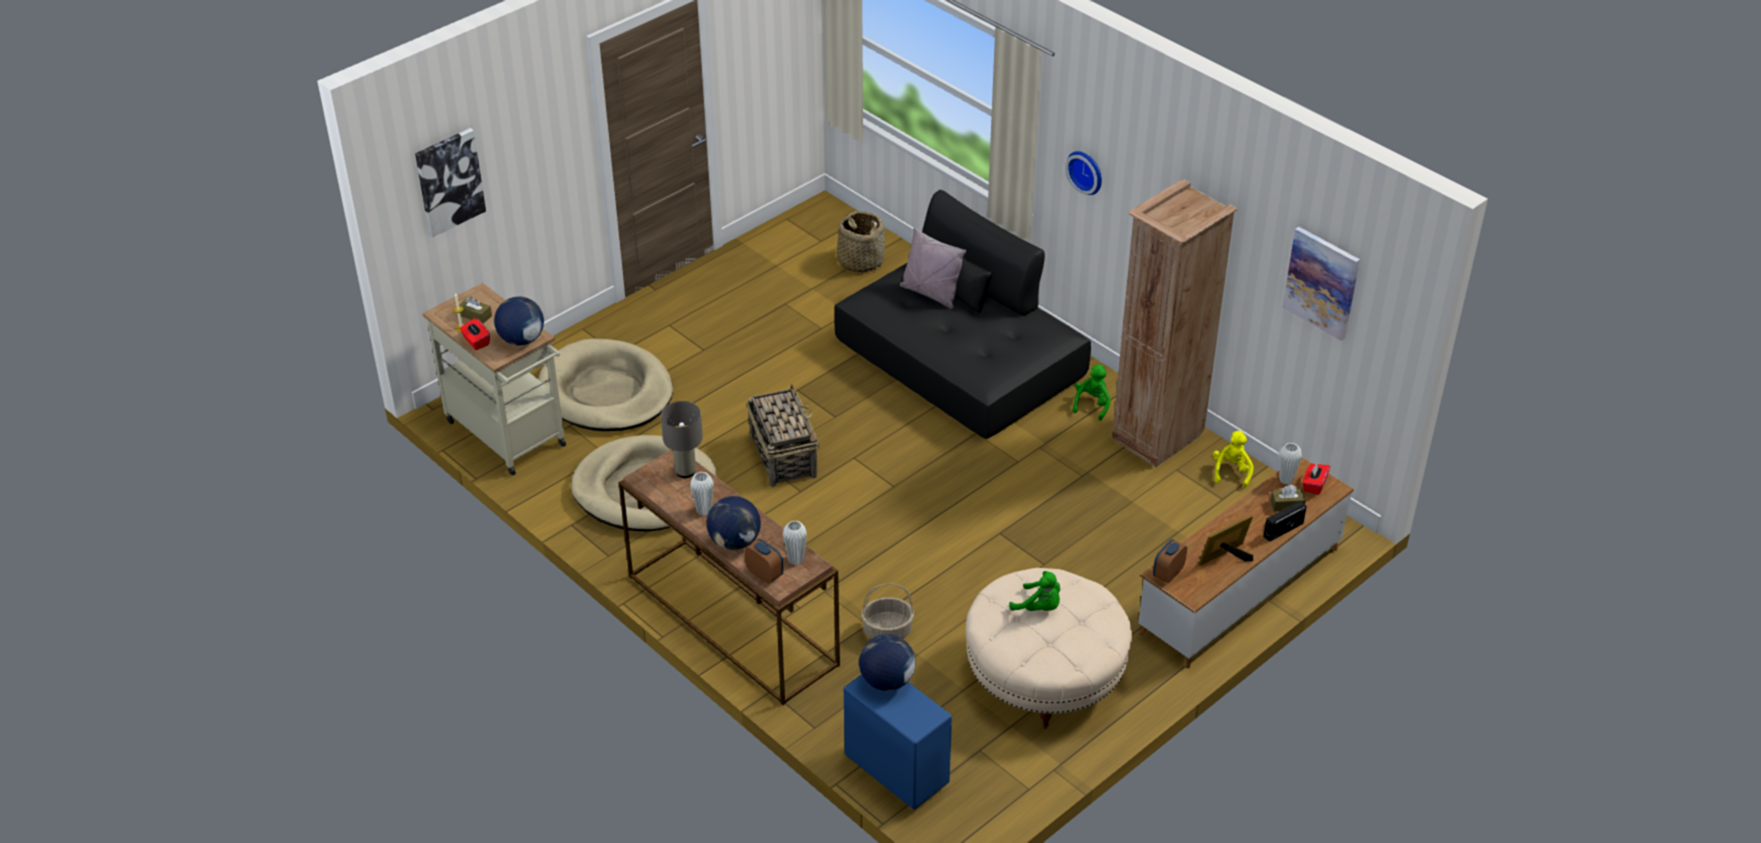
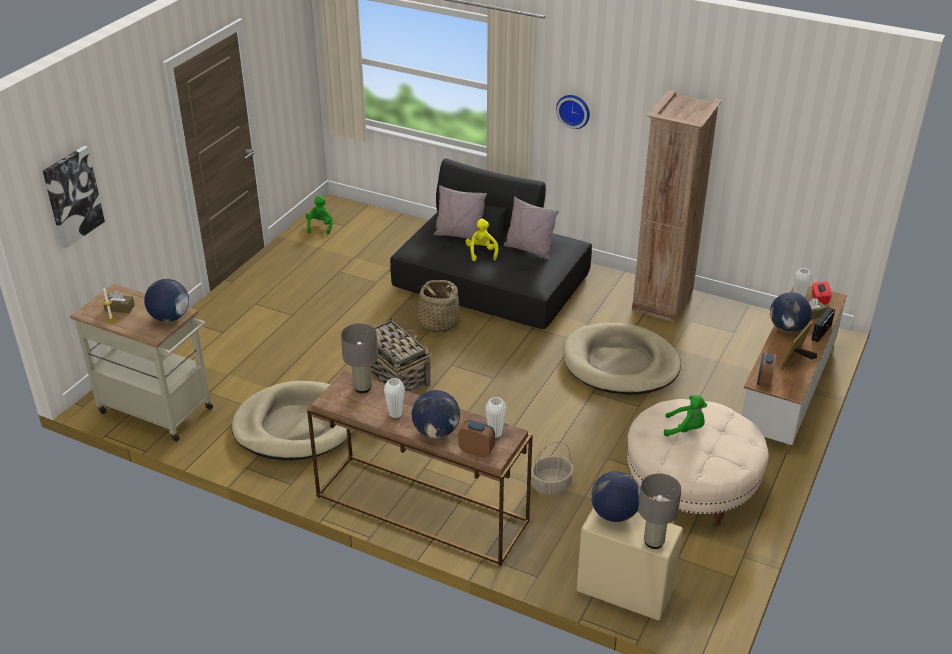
camera: 20 degrees left, 5 degrees down
red tissue box [460,318,490,350] -> none
beige dog bed [538,339,673,431] -> beige dog bed moved to [563,323,681,395]
basket [837,211,885,273] -> basket moved to [413,280,461,333]
blue nightstand [844,674,952,810] -> beige nightstand [577,507,683,621]
green plush toy [1072,365,1111,421] -> green plush toy moved to [306,196,333,234]
yellow plush toy [1213,431,1254,488] -> yellow plush toy moved to [465,219,498,261]
picture [1283,227,1360,341] -> none
none -> purple pillow [504,196,559,259]
none -> grey table lamp [638,473,681,549]
none -> globe [770,292,812,333]

